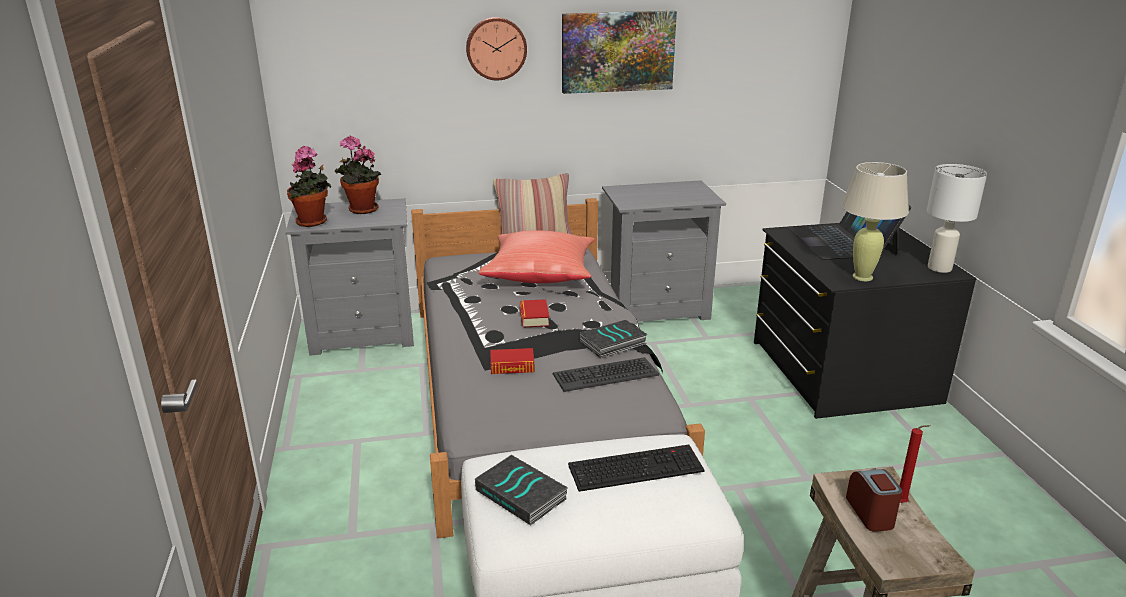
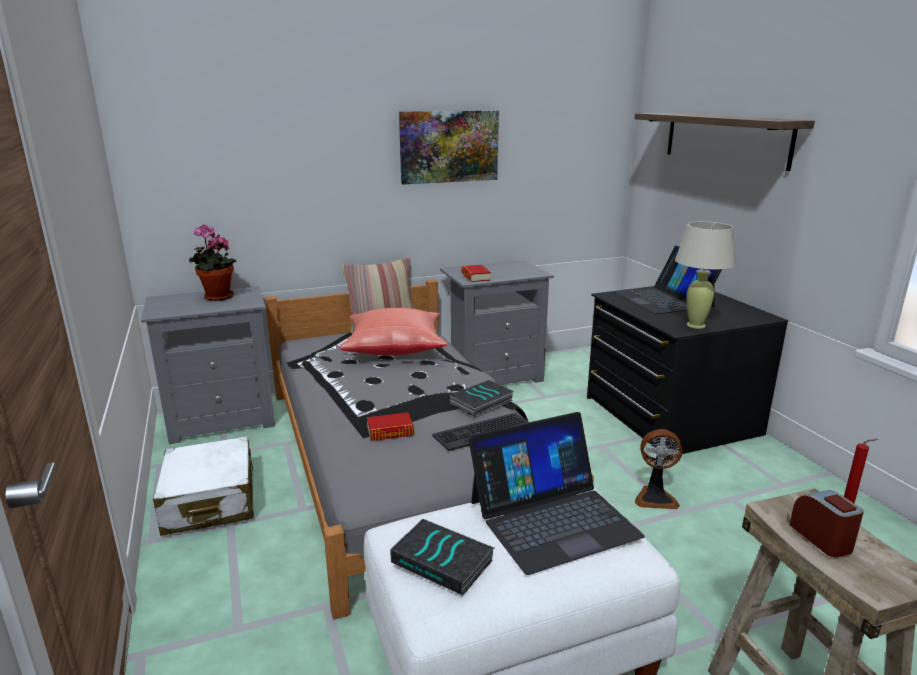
camera: 10 degrees left, 5 degrees down
potted plant [287,146,331,227] -> none
wall clock [466,17,527,81] -> none
book [520,299,549,327] -> book moved to [461,265,491,282]
keyboard [568,445,704,492] -> laptop [469,412,645,575]
white table lamp [927,164,987,273] -> none
none -> white suitcase [153,436,254,536]
none -> shelf [634,113,815,171]
none -> fan [635,429,682,509]

